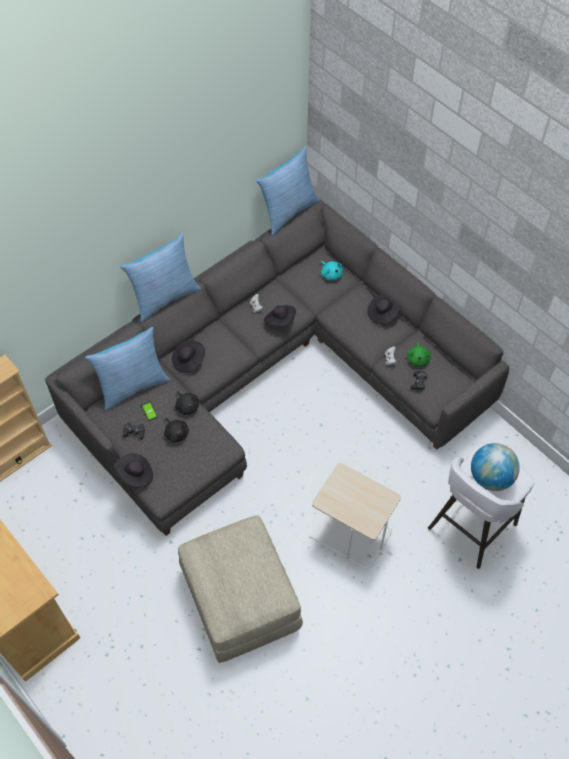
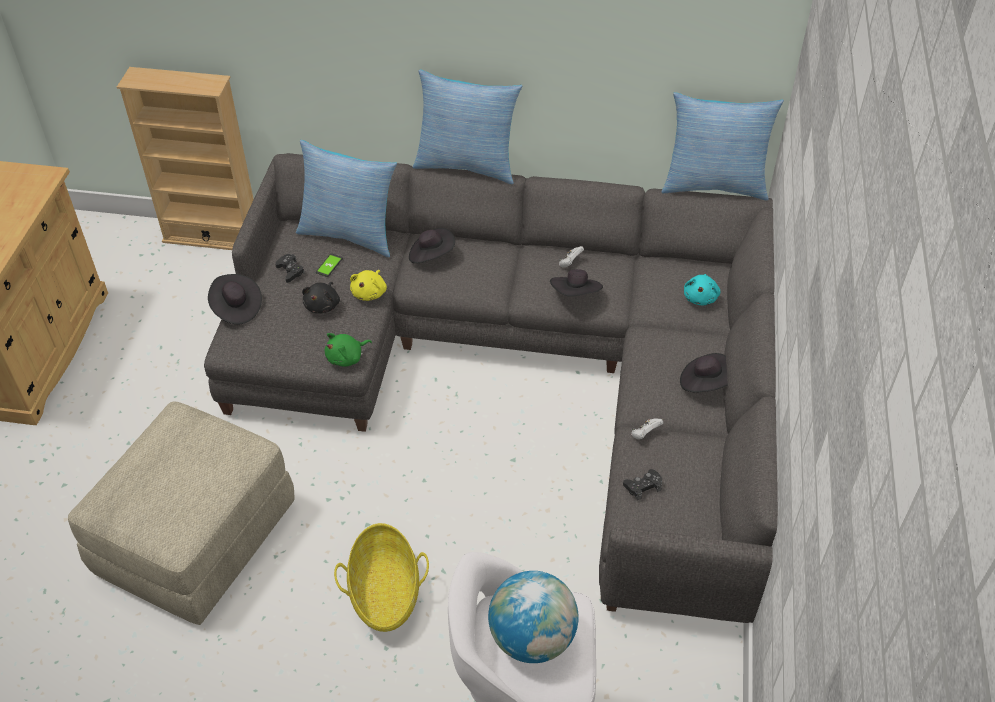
camera: 50 degrees right, 10 degrees down
black plush toy [175,391,199,415] -> yellow plush toy [350,270,387,301]
beige side table [309,463,401,569] -> basket [334,523,429,632]
green plush toy [407,342,431,367] -> green plush toy moved to [325,333,372,367]

